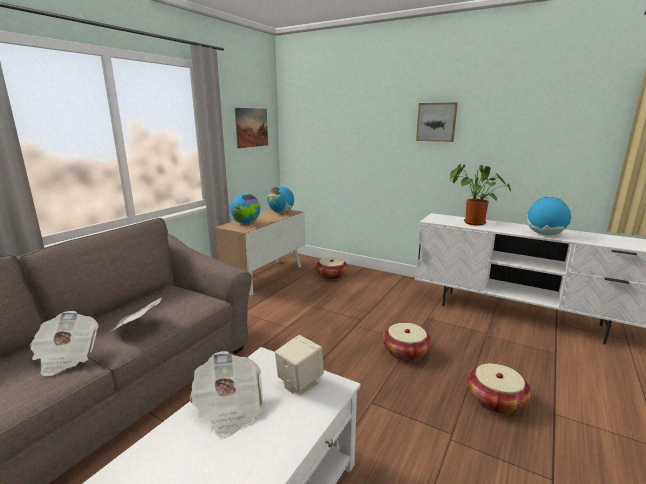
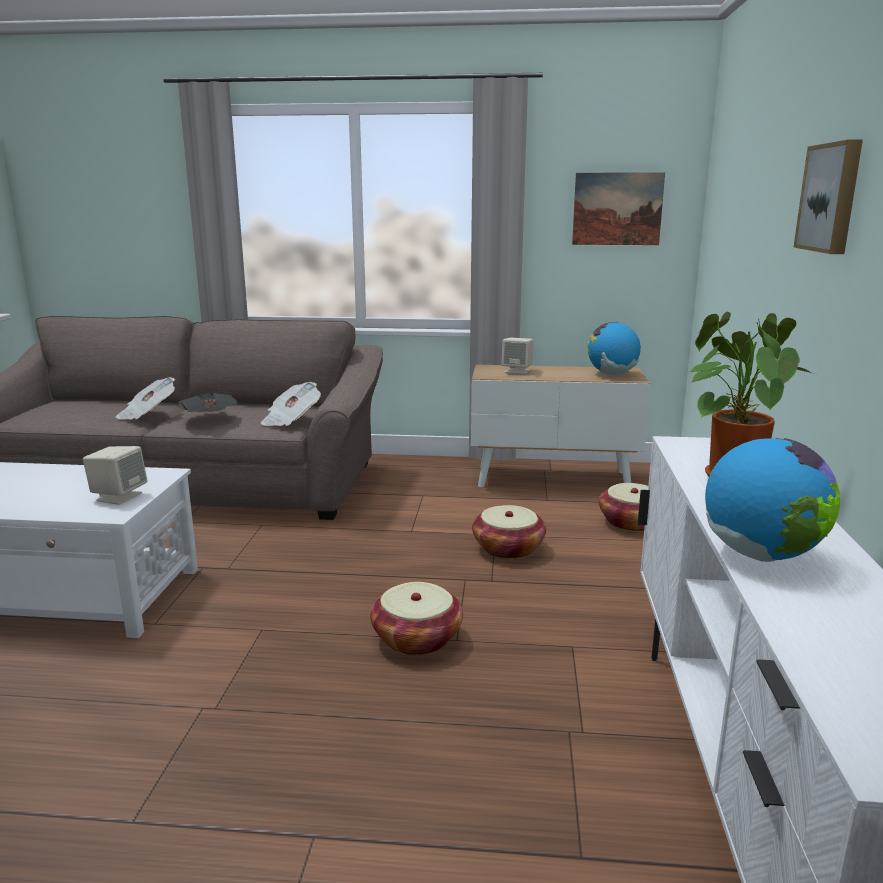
camera: 65 degrees right, 0 degrees up
newspaper [190,351,263,439] -> newspaper moved to [261,382,321,426]
globe [230,194,261,224] -> beige speaker [502,338,534,374]
basket [468,364,531,414] -> basket moved to [472,505,546,559]

